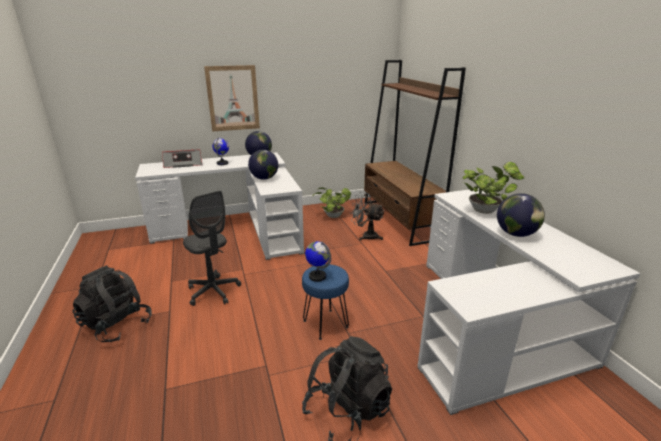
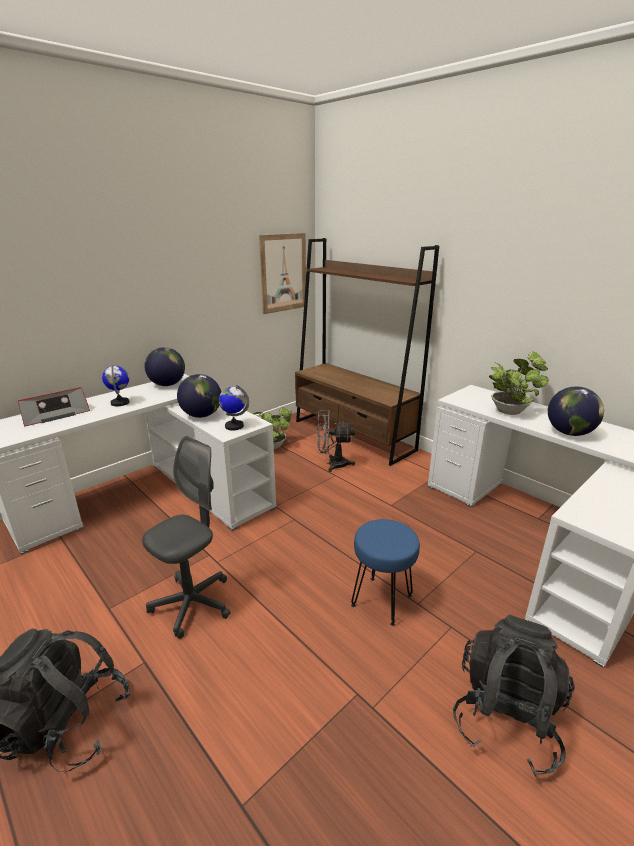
camera: 25 degrees left, 0 degrees up
grey office chair [183,191,241,306] -> grey office chair turned 75 degrees counterclockwise [142,436,231,639]
picture [204,65,260,132] -> picture moved to [259,233,306,314]
globe [305,241,331,282] -> globe moved to [219,385,249,431]

